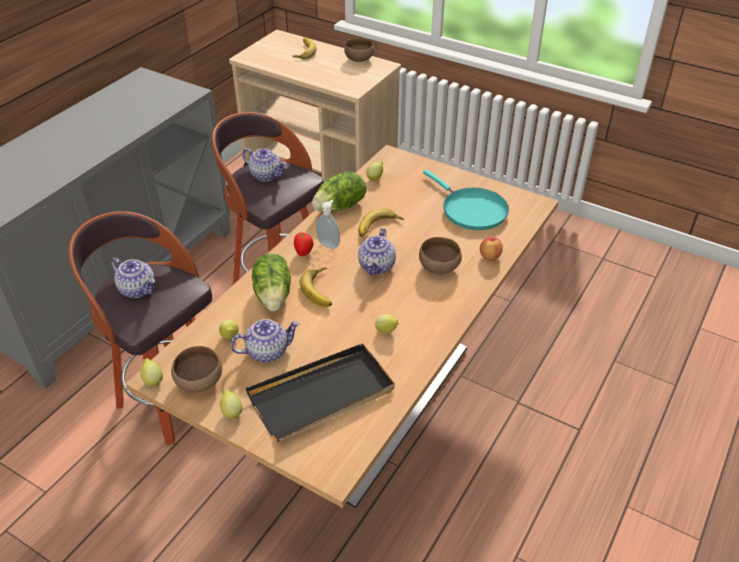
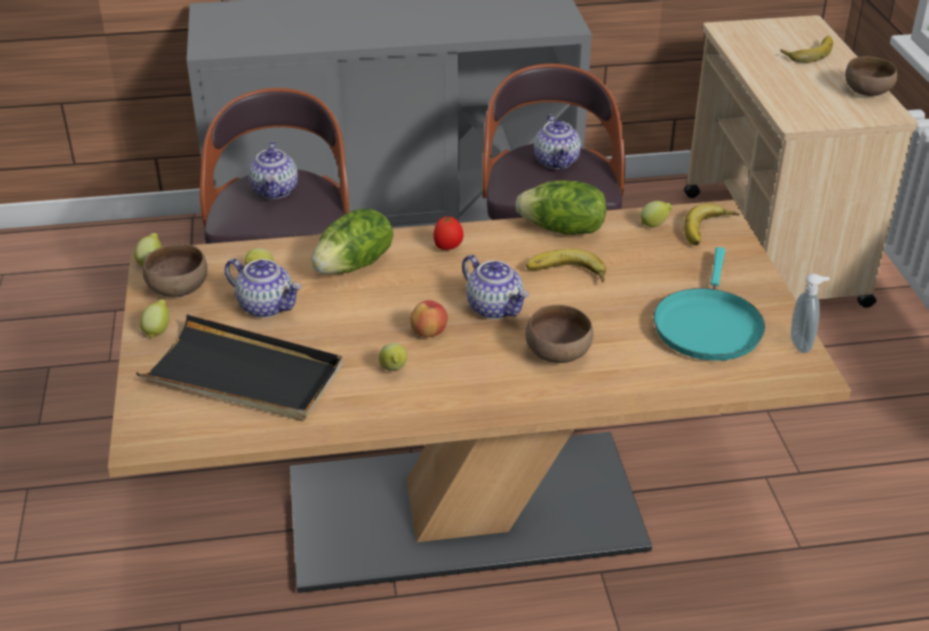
camera: 50 degrees right, 5 degrees down
banana [300,267,332,307] -> banana moved to [684,203,740,245]
soap dispenser [316,200,340,249] -> soap dispenser moved to [791,274,830,353]
teapot [358,228,396,275] -> teapot turned 105 degrees counterclockwise [462,255,529,319]
apple [480,237,503,261] -> apple moved to [410,300,448,337]

